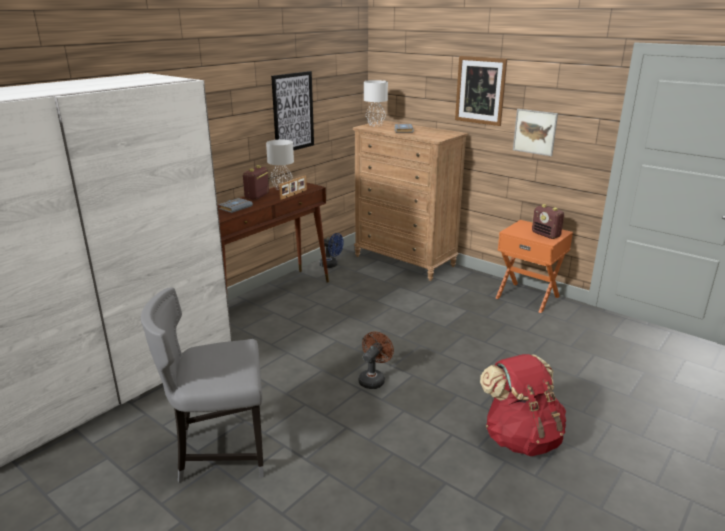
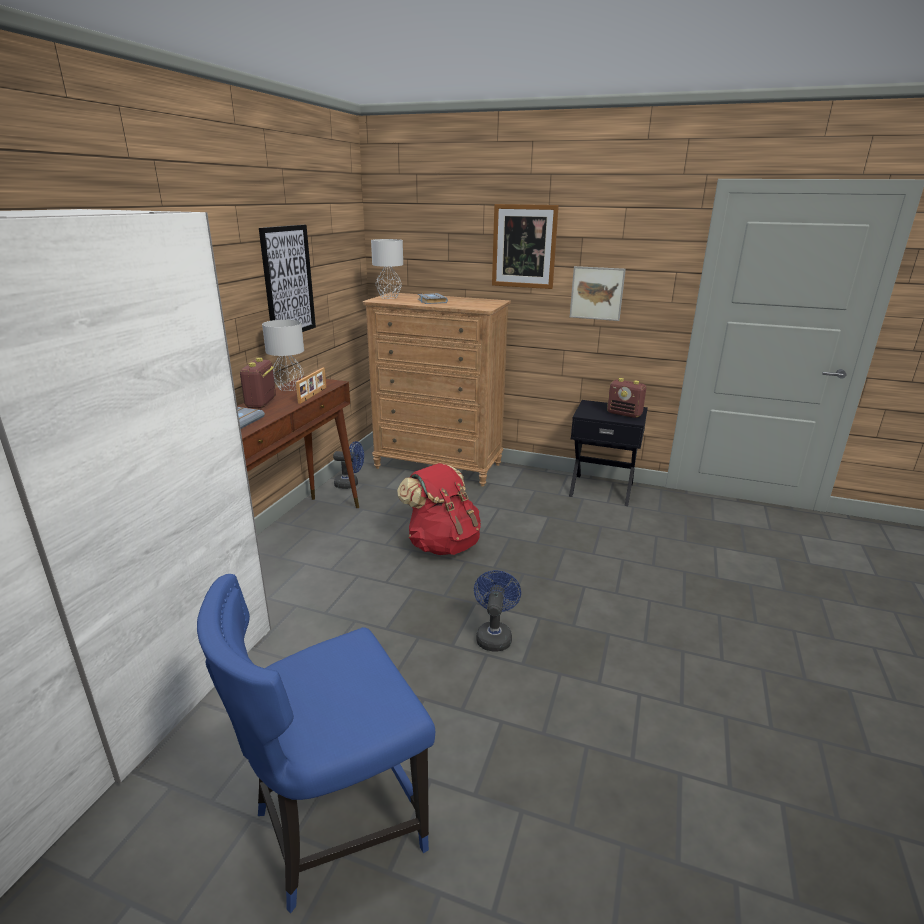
camera: 20 degrees left, 0 degrees up
grey chair [141,288,264,483] -> blue chair [197,574,435,913]
brown fan [359,331,394,389] -> blue fan [474,570,521,652]
red backpack [480,354,566,456] -> red backpack moved to [397,463,481,555]
orange nightstand [496,220,573,313] -> black nightstand [569,400,648,506]

